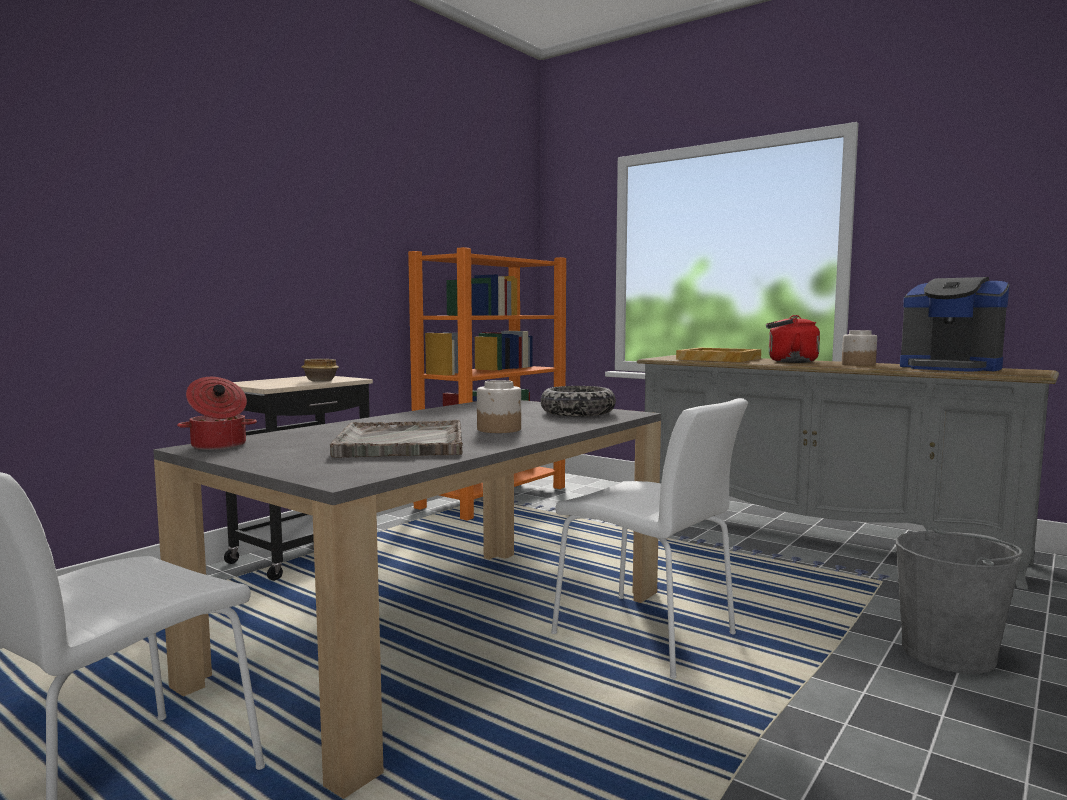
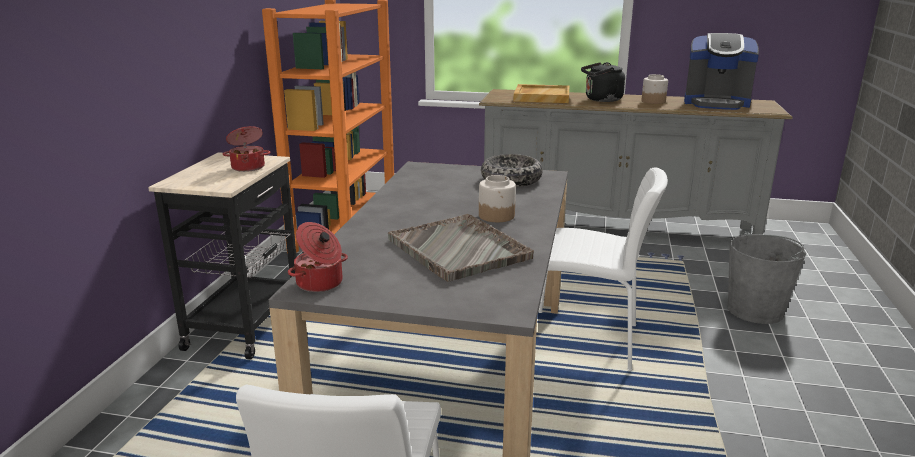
camera: 25 degrees left, 15 degrees up
bowl [301,359,339,382] -> cooking pot [223,126,271,172]
red kettle [766,315,820,363] -> black kettle [581,62,625,102]

